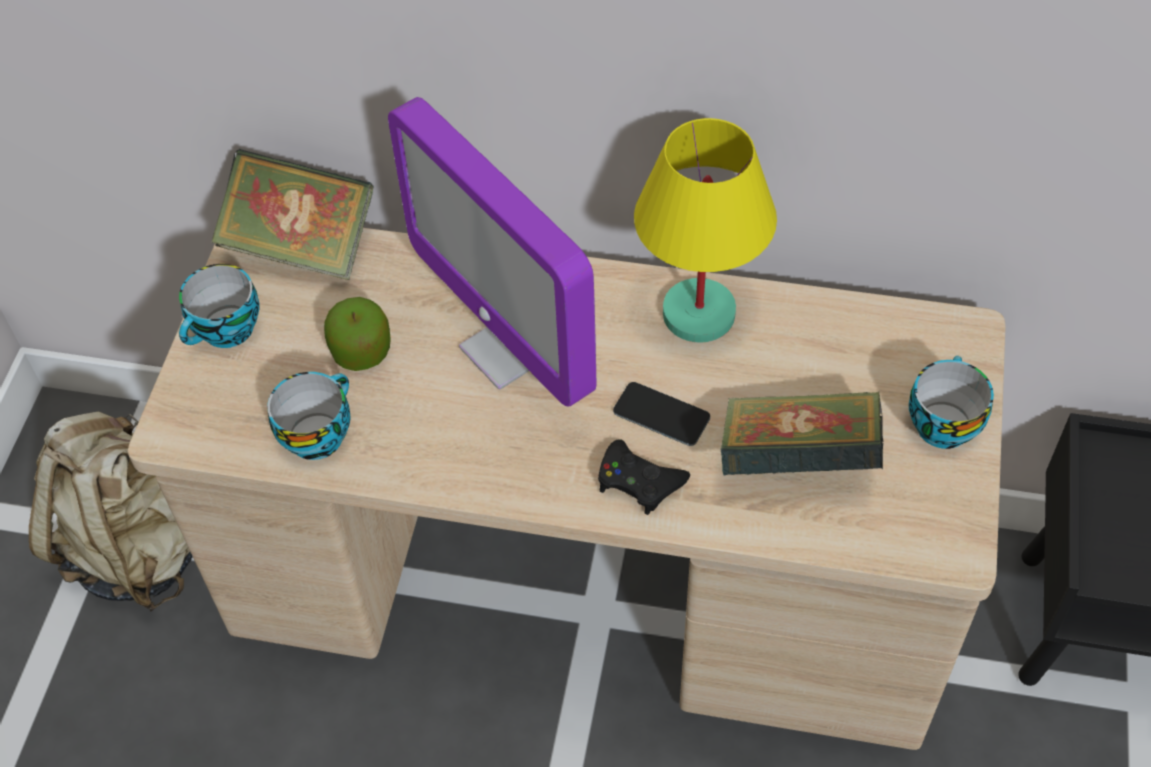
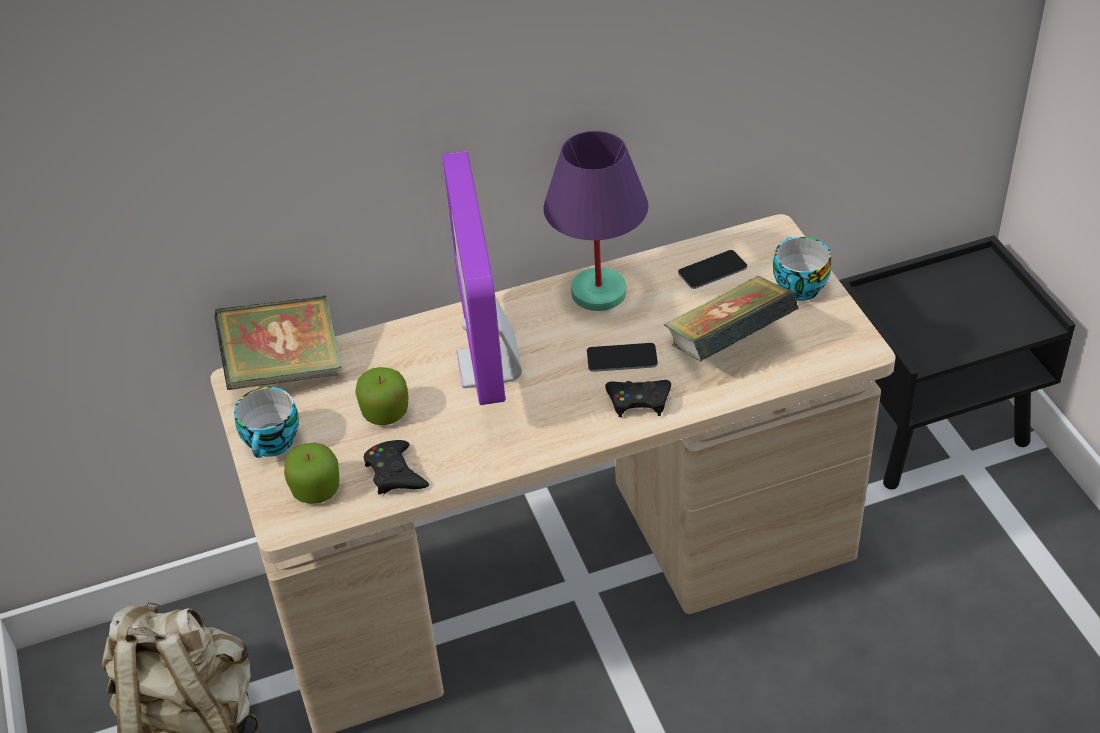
camera: 30 degrees left, 10 degrees down
cup [267,372,351,460] -> black game controller [364,440,429,494]
monitor [388,97,596,407] -> monitor turned 60 degrees clockwise [442,151,522,405]
yellow table lamp [634,118,777,343] -> purple table lamp [543,131,649,311]
none -> apple [284,442,339,504]
none -> phone [678,250,747,289]

